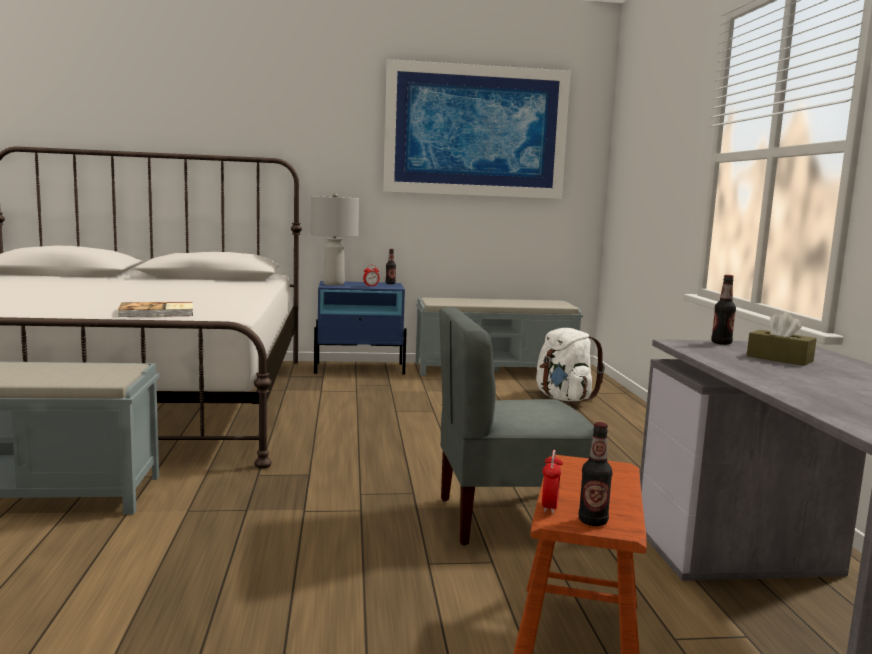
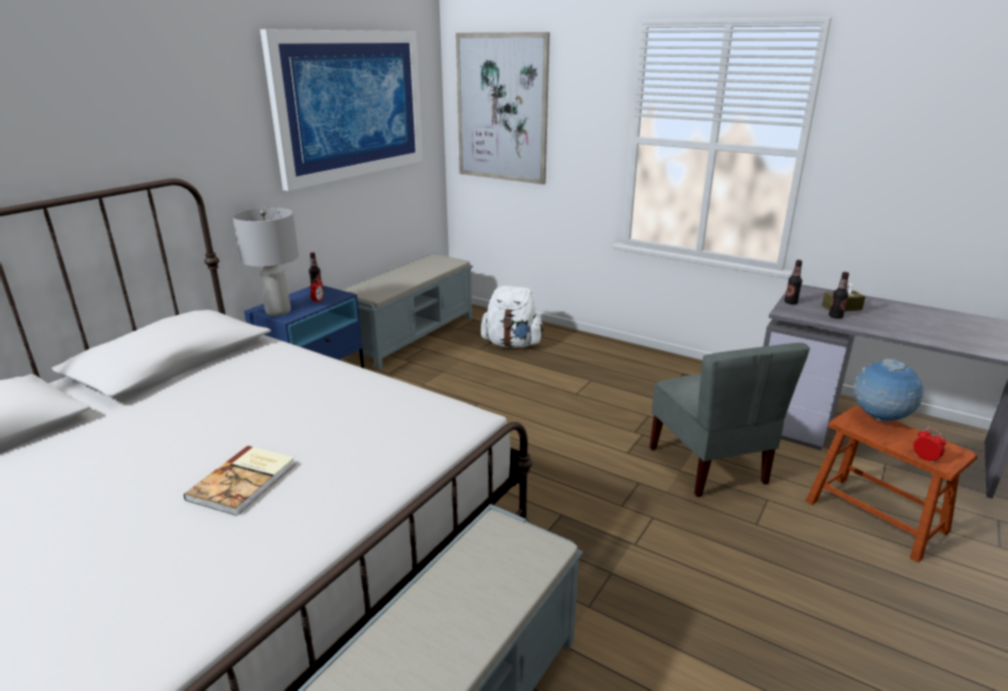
camera: 50 degrees left, 15 degrees up
book [118,302,193,317] -> book moved to [184,446,296,516]
grey chair [439,307,594,545] -> grey chair turned 45 degrees counterclockwise [650,343,810,497]
bottle [579,422,613,526] -> bottle moved to [829,272,849,319]
none -> picture [456,32,550,185]
none -> globe [854,359,924,423]

